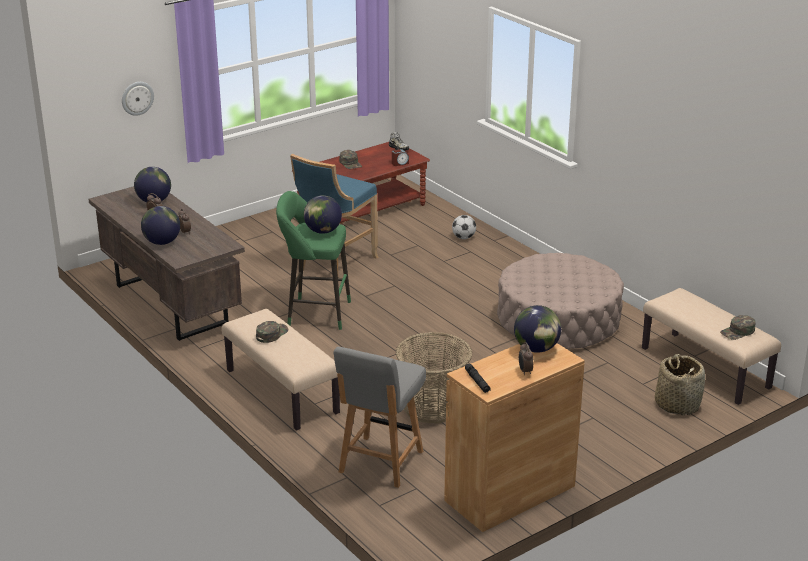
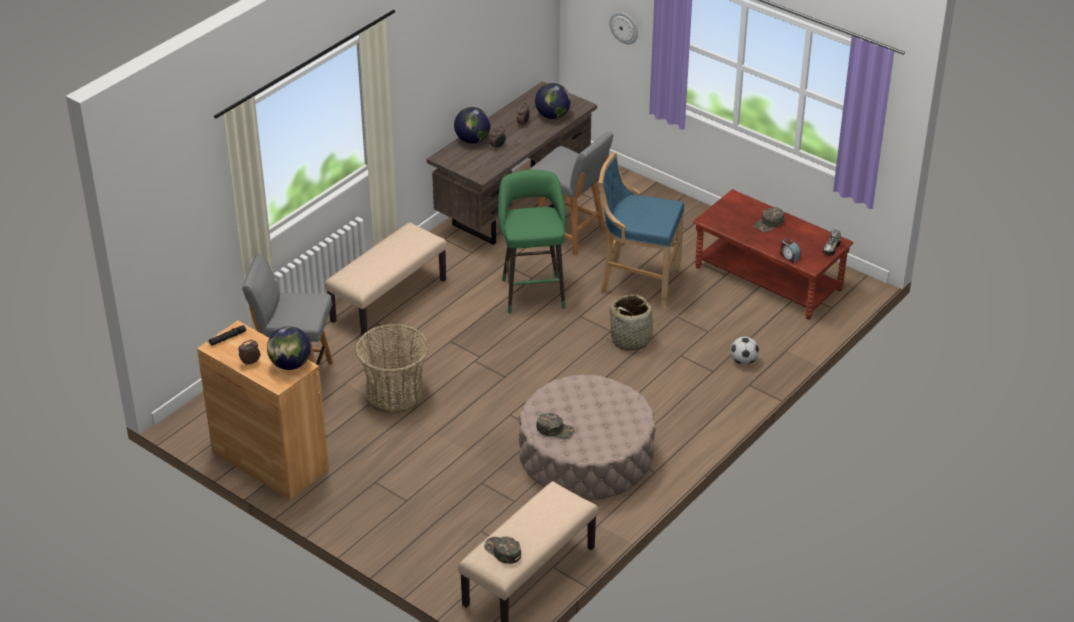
camera: 75 degrees right, 10 degrees up
green cap [256,321,288,343] -> green cap moved to [536,413,575,439]
globe [304,195,342,234] -> none
basket [655,354,705,415] -> basket moved to [607,294,662,351]
none -> grey chair [530,131,614,256]

